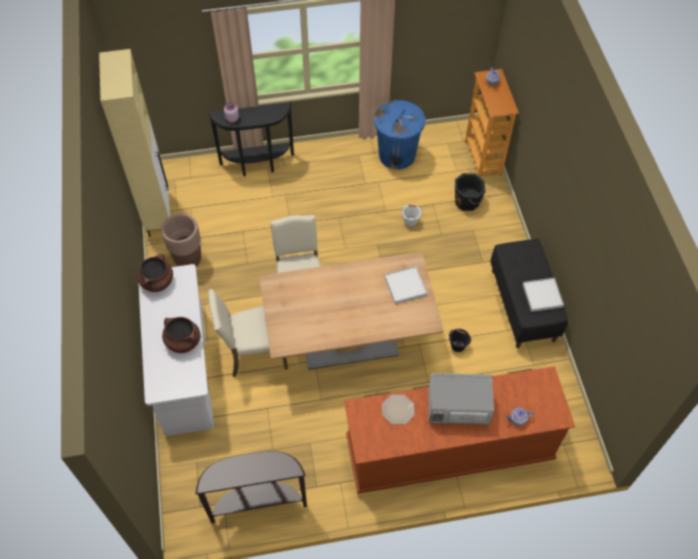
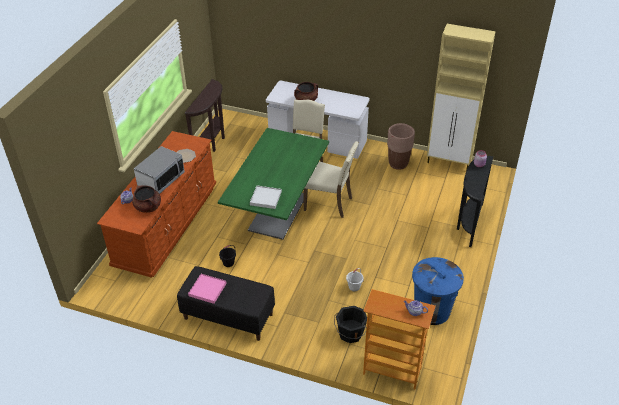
camera: 120 degrees right, 15 degrees down
brown cooking pot [137,254,173,292] -> brown cooking pot moved to [132,186,161,213]
brown dining table [259,252,444,370] -> green dining table [218,128,329,240]
white tray [523,278,564,312] -> pink tray [188,274,227,304]

